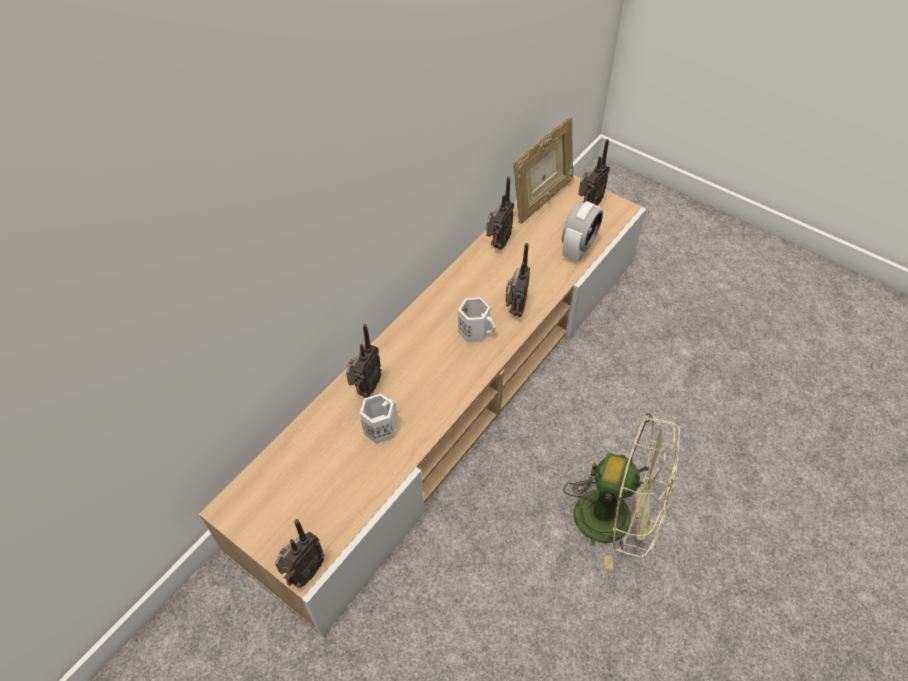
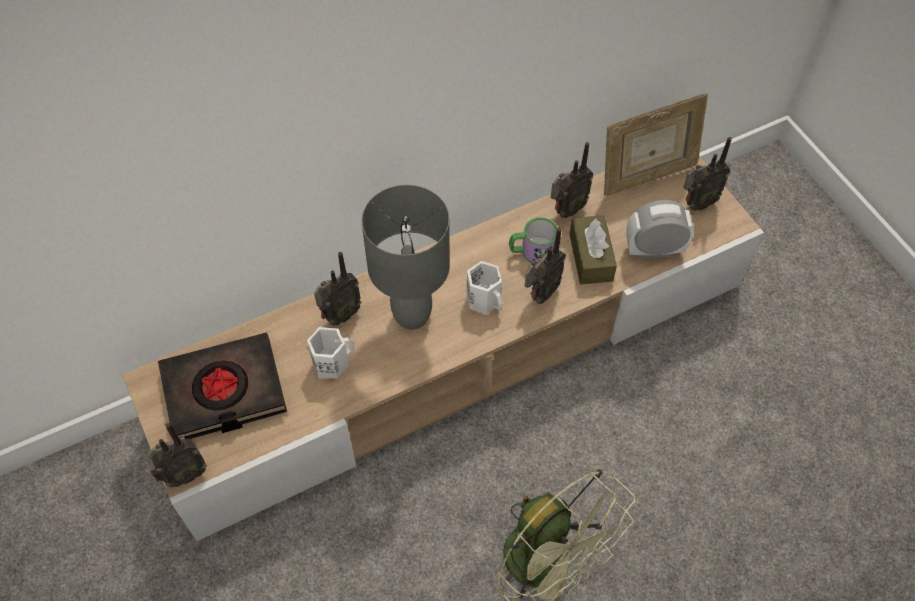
camera: 25 degrees right, 5 degrees up
alarm clock [562,201,603,261] -> alarm clock turned 150 degrees counterclockwise [626,200,694,258]
none -> black book [158,332,287,439]
none -> grey table lamp [362,185,450,330]
none -> mug [509,217,558,263]
none -> brown tissue box [569,215,617,284]

